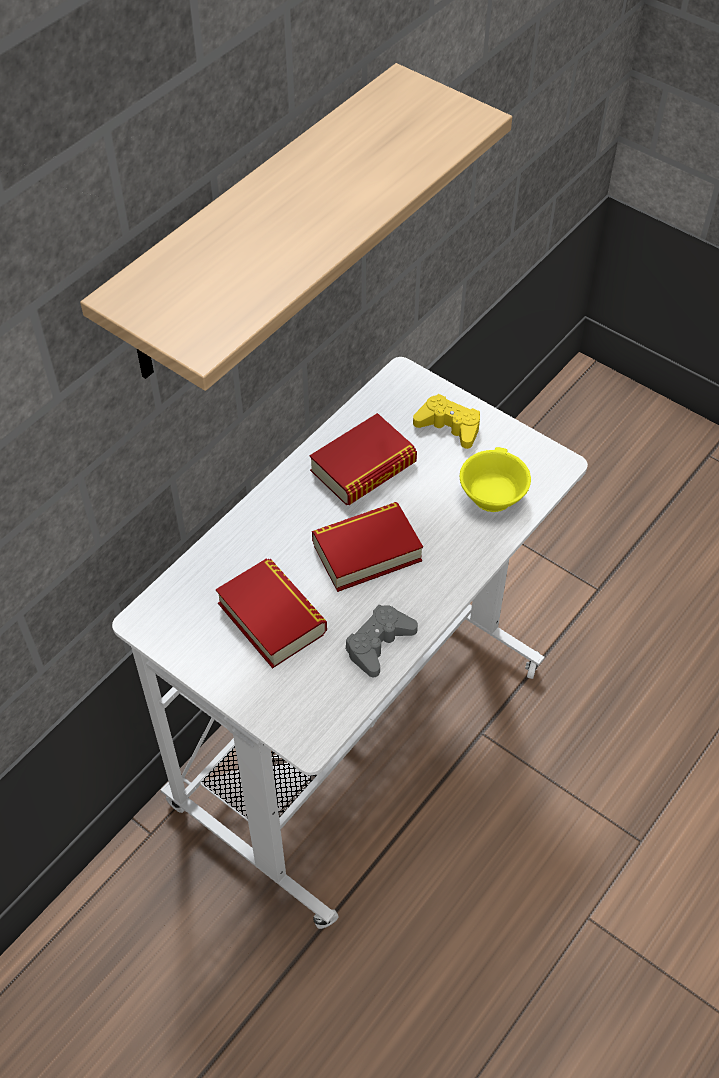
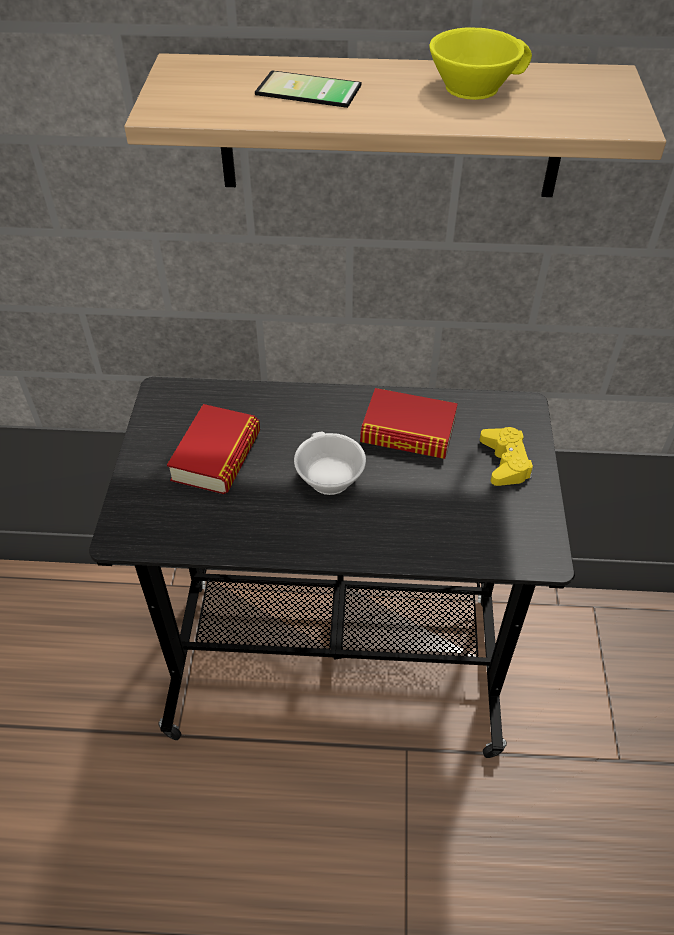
camera: 55 degrees right, 5 degrees down
white desk [112,357,588,929] -> black desk [89,377,575,758]
book [312,502,423,592] -> white cup [294,431,366,495]
grey game controller [345,605,418,677] -> none
yellow cup [460,447,531,512] -> yellow cup moved to [429,27,532,100]
none -> phone [255,70,361,108]

